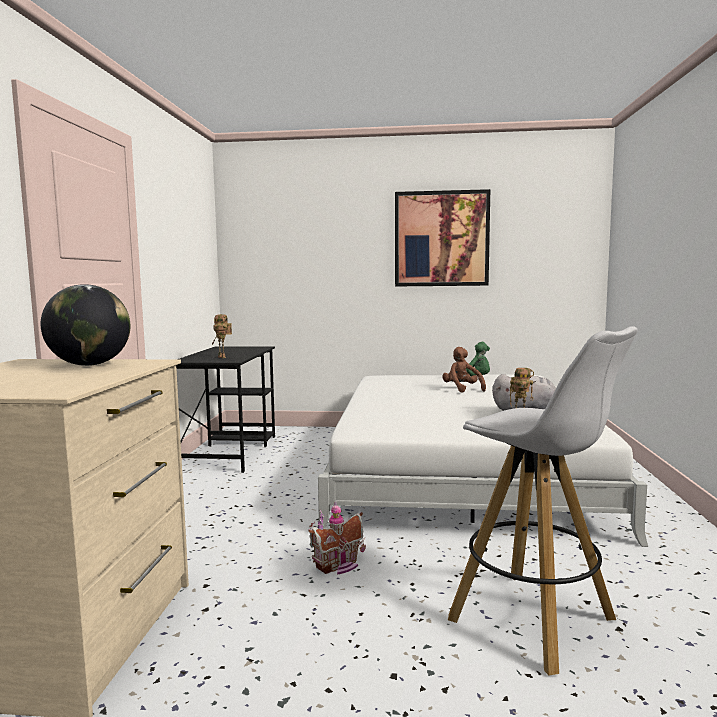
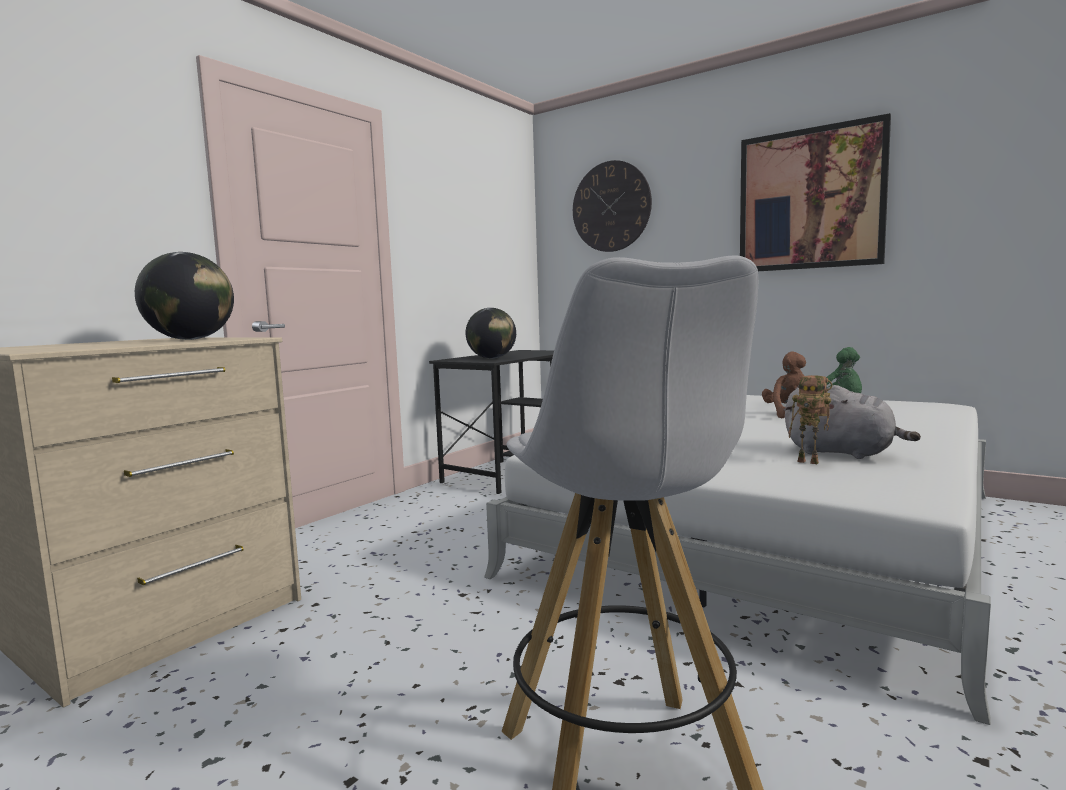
camera: 30 degrees right, 0 degrees up
toy robot [211,314,232,358] -> globe [466,308,516,359]
toy house [308,502,366,575] -> none
none -> wall clock [573,160,652,252]

